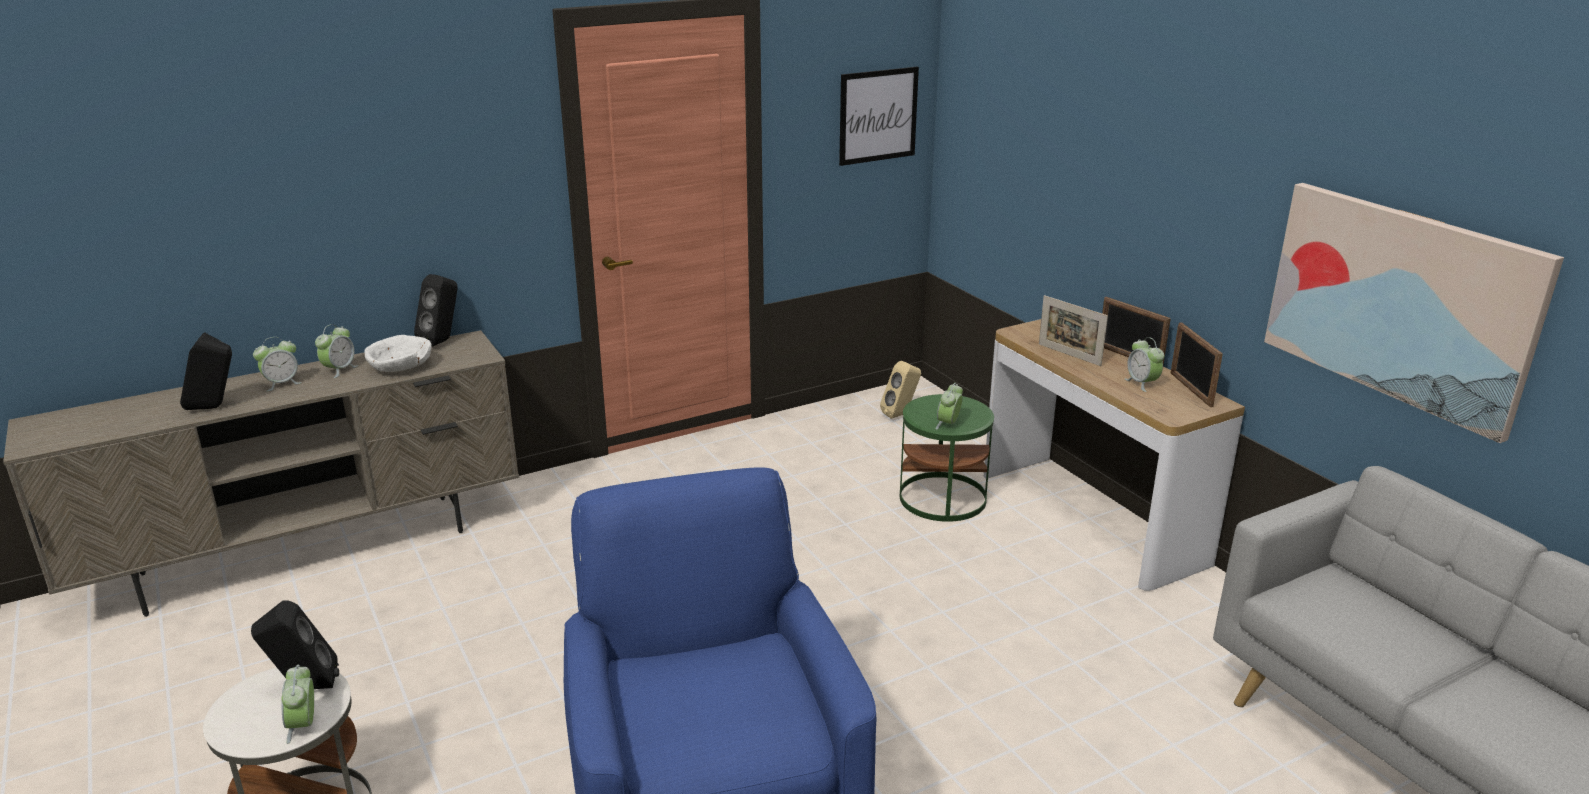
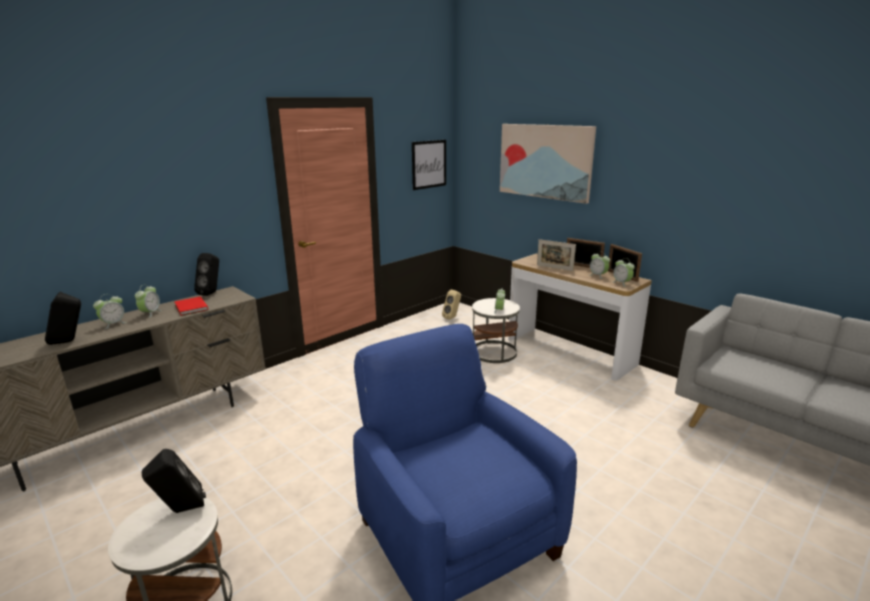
camera: 15 degrees left, 5 degrees down
alarm clock [281,665,314,744] -> alarm clock moved to [613,258,635,287]
white bowl [364,335,432,372] -> red book [174,296,208,316]
green side table [900,394,994,522] -> white side table [472,298,520,363]
picture [1264,183,1564,443] -> picture moved to [500,124,596,204]

